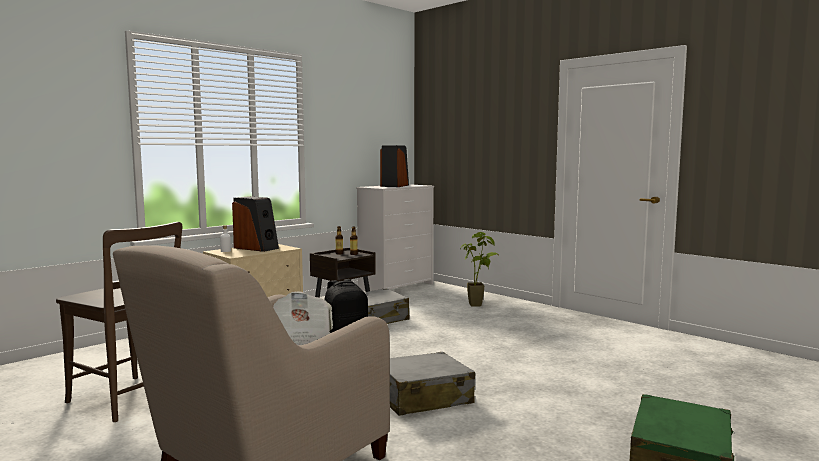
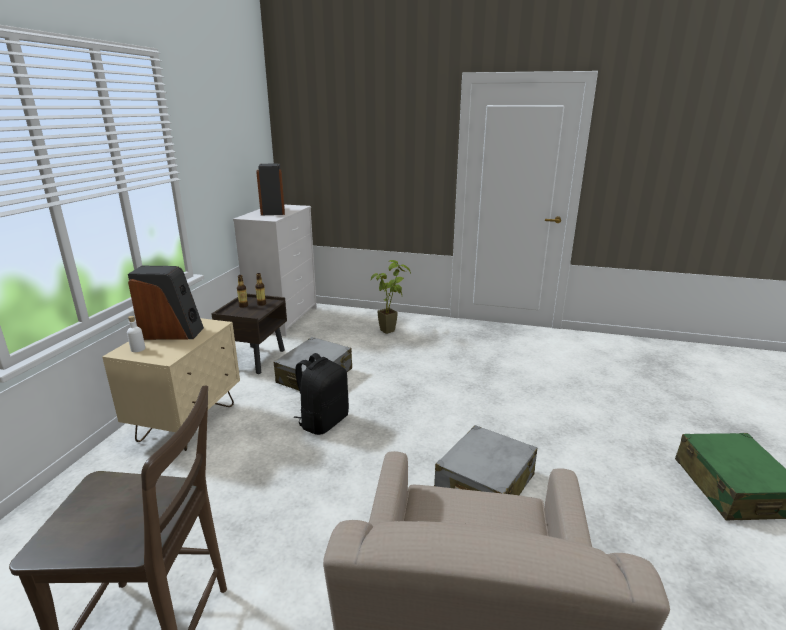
camera: 30 degrees left, 15 degrees up
newspaper [273,291,333,345] -> none

